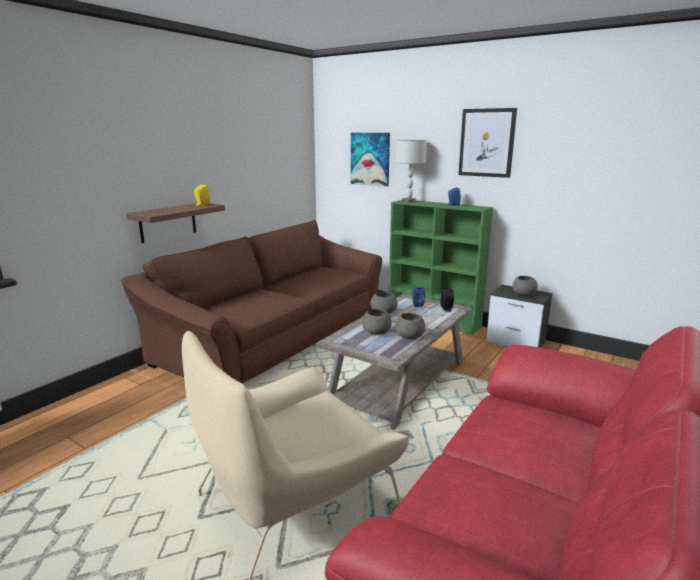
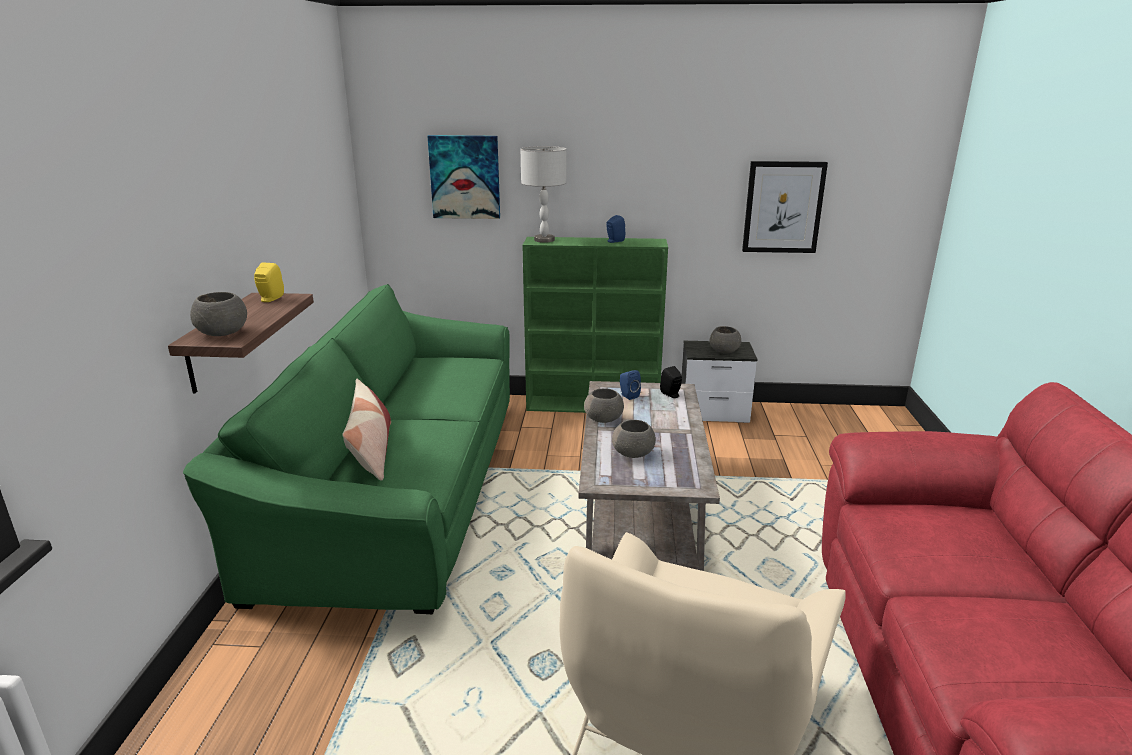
camera: 30 degrees left, 5 degrees up
brown sofa [121,220,382,383] -> green sofa [183,284,510,614]
grey bowl [395,313,425,339] -> grey bowl moved to [190,292,247,336]
picture [458,108,517,178] -> picture moved to [742,161,828,253]
none -> pillow [342,379,391,481]

